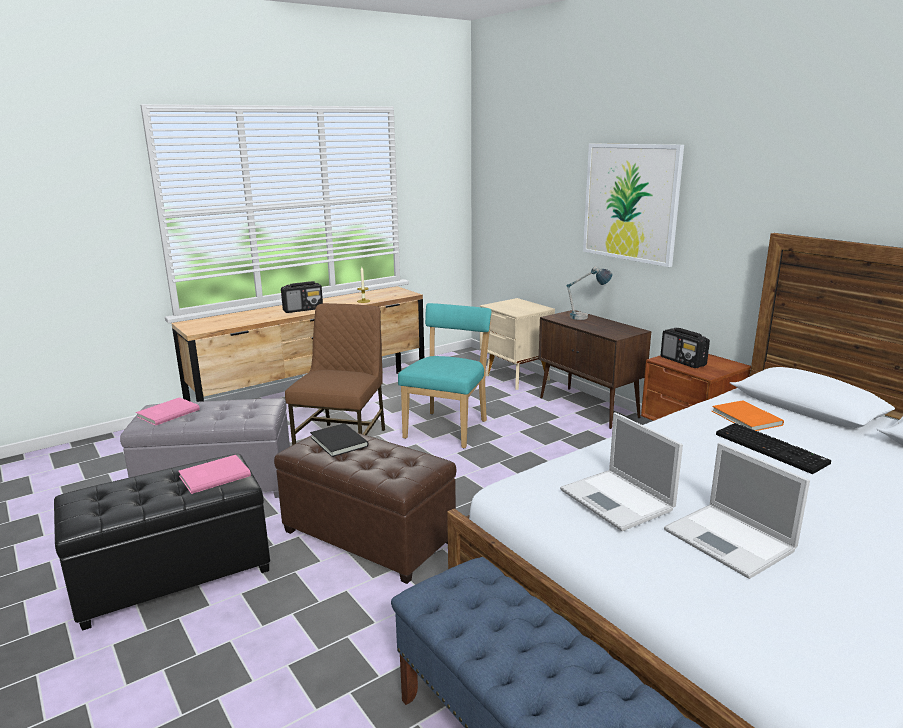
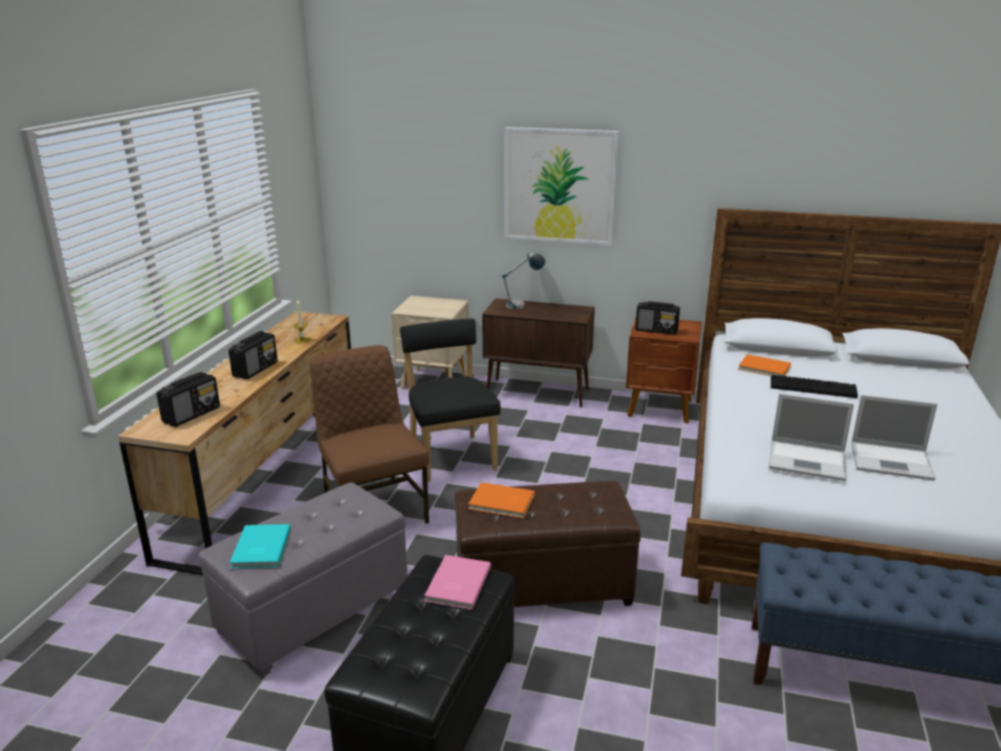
camera: 40 degrees left, 5 degrees up
pink book [136,397,200,426] -> turquoise book [230,524,291,568]
black book [310,423,368,457] -> orange book [468,482,535,518]
turquoise chair [398,303,492,448] -> black chair [400,319,500,482]
none -> radio [156,372,220,427]

